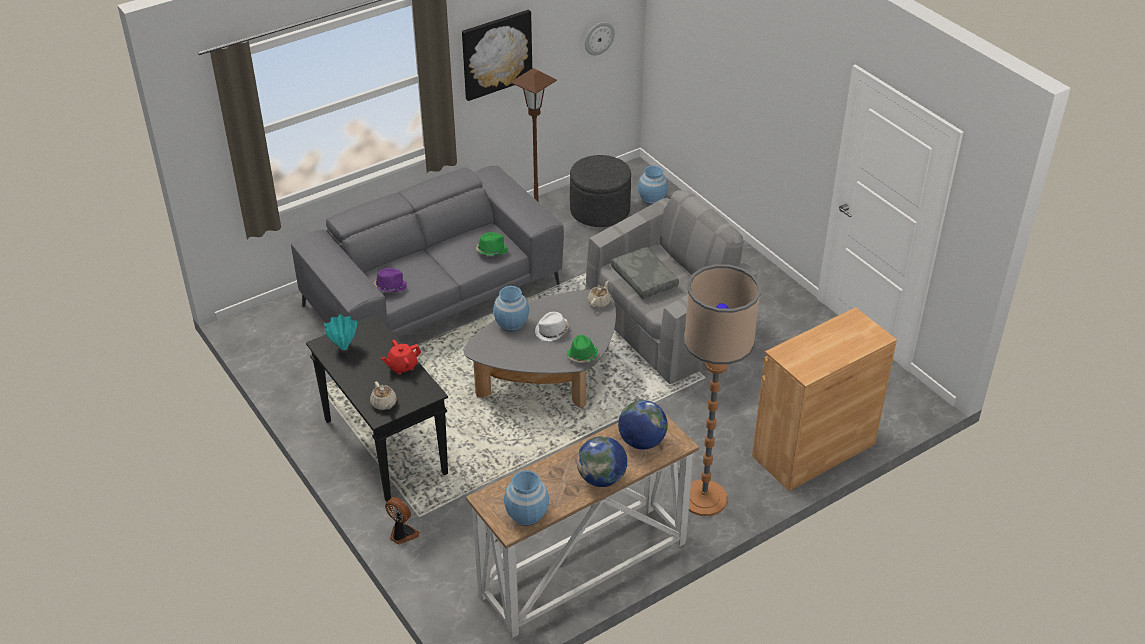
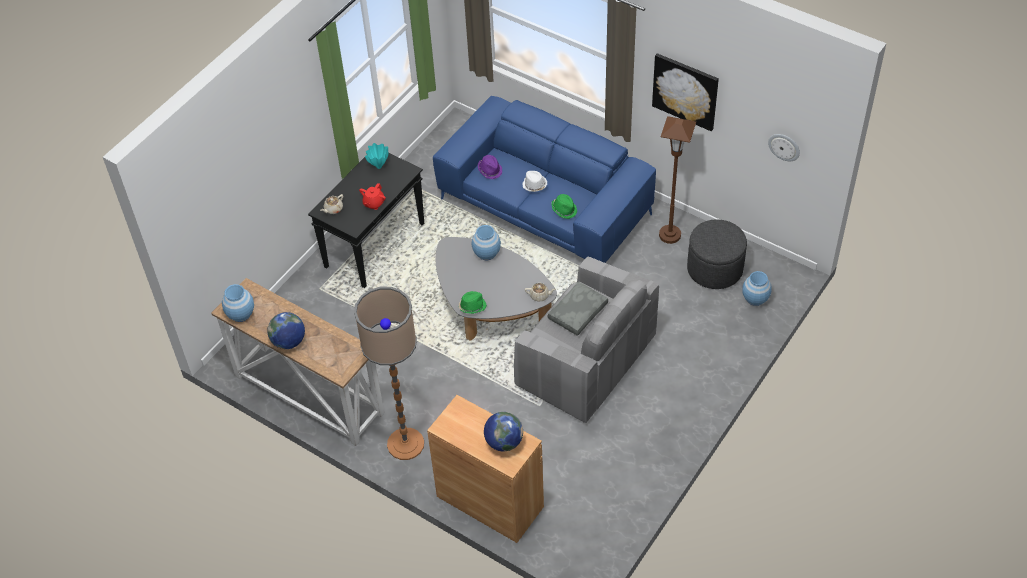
camera: 70 degrees right, 10 degrees up
grey sofa [291,166,564,337] -> blue sofa [433,96,656,263]
red teapot [381,340,421,374] -> red teapot turned 105 degrees counterclockwise [359,183,386,210]
fan [385,497,420,544] -> none
white hat [535,312,569,341] -> white hat moved to [523,171,547,192]
globe [618,400,668,450] -> globe moved to [484,412,523,451]

